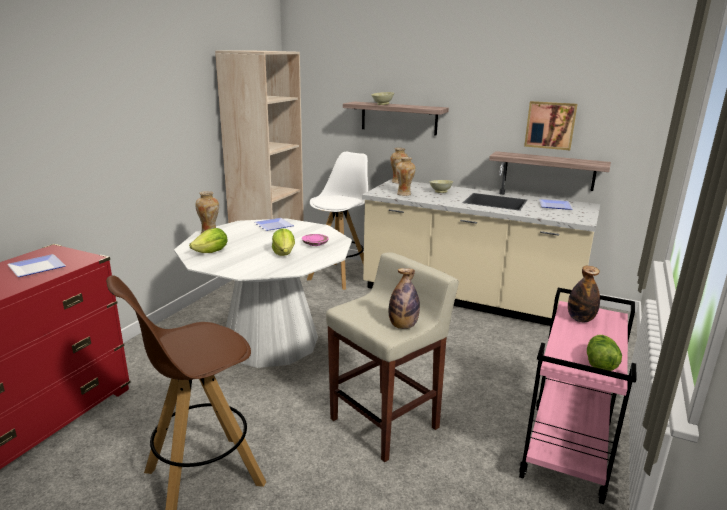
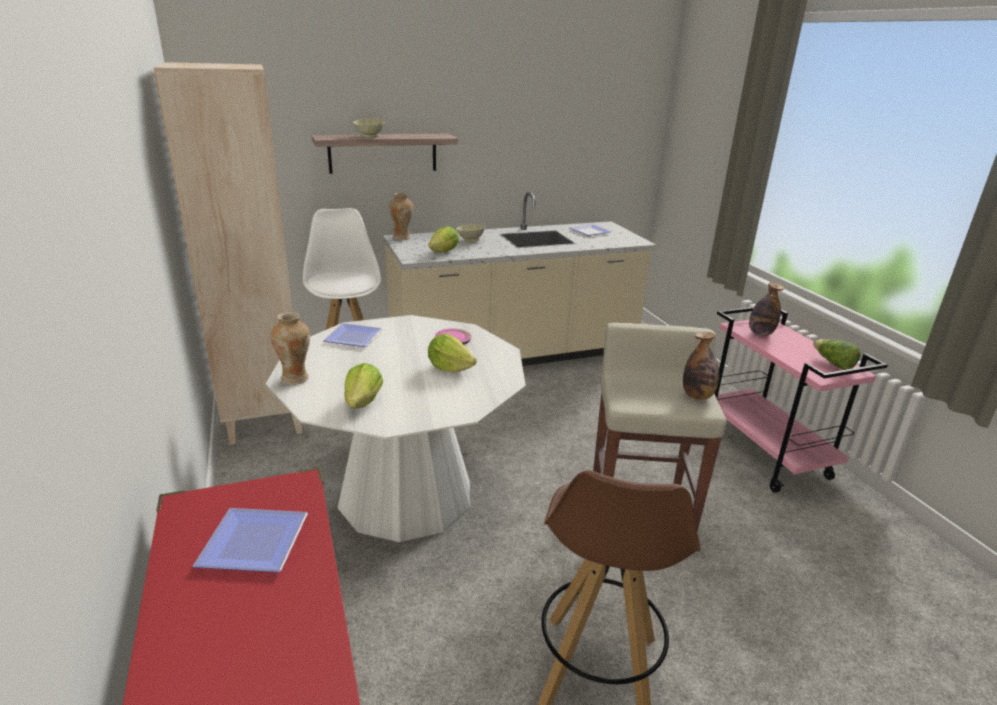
camera: 45 degrees left, 5 degrees up
vase [396,157,416,196] -> lettuce [428,227,459,252]
shelf [489,151,611,191] -> none
picture [524,101,578,150] -> none

